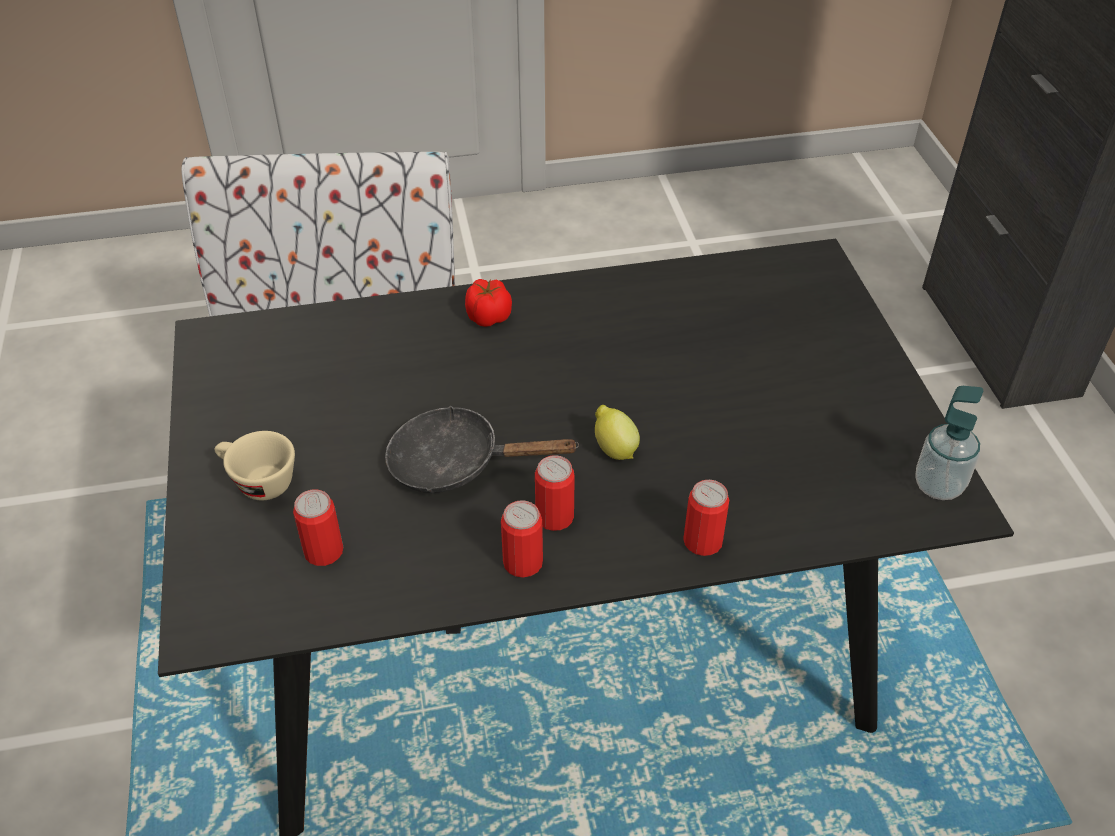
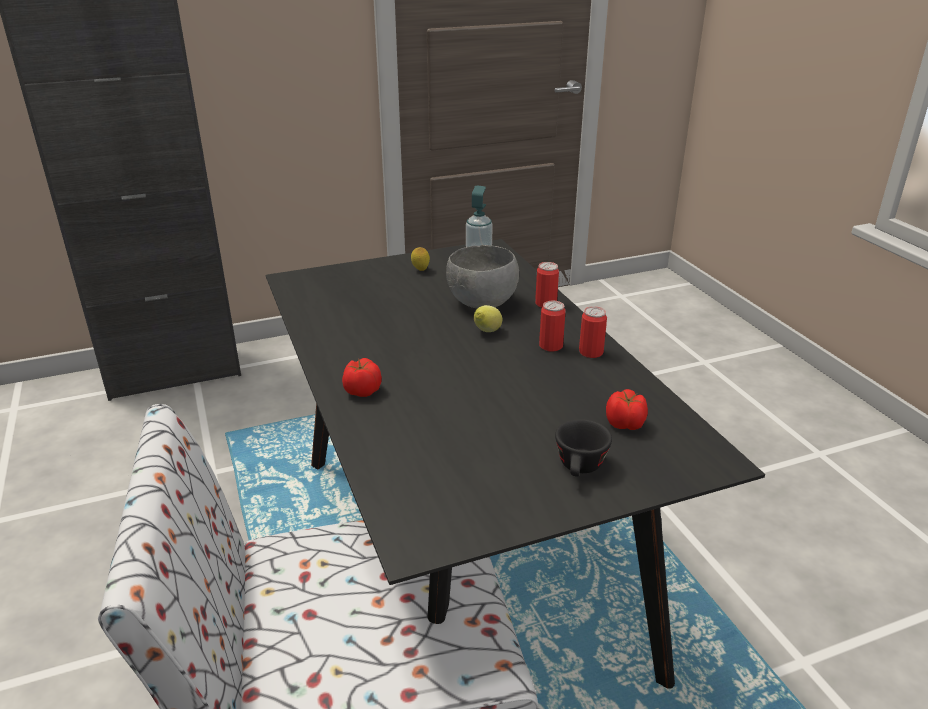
camera: 100 degrees left, 15 degrees down
beige cup [214,431,295,501] -> black cup [555,419,612,477]
can [293,489,343,566] -> tomato [606,389,648,430]
black frying pan [385,406,579,493] -> none
none -> lemon [411,247,430,271]
none -> grey bowl [446,245,519,309]

